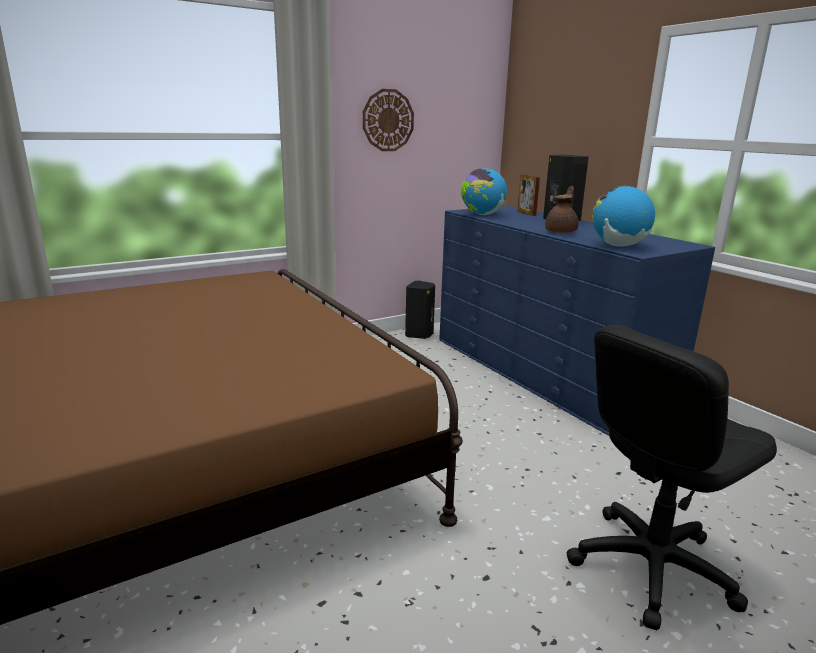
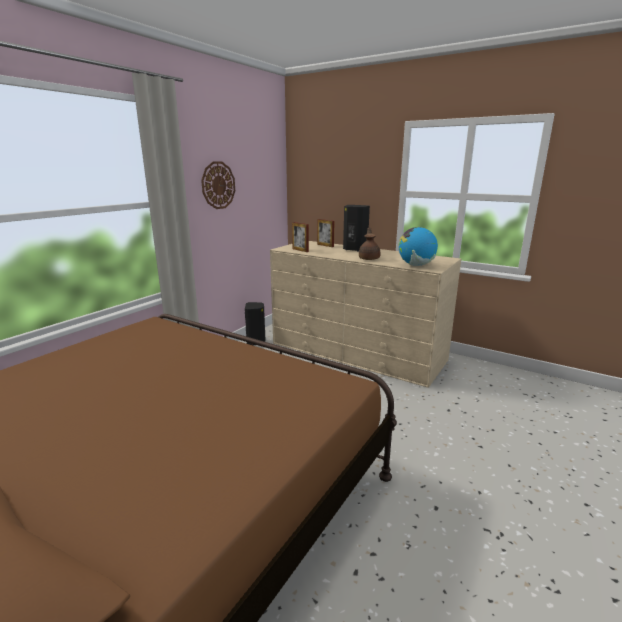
camera: 25 degrees left, 0 degrees up
blue dresser [439,206,715,436] -> beige dresser [270,241,461,388]
globe [461,168,507,215] -> picture frame [292,222,309,252]
black office chair [567,325,777,630] -> none

